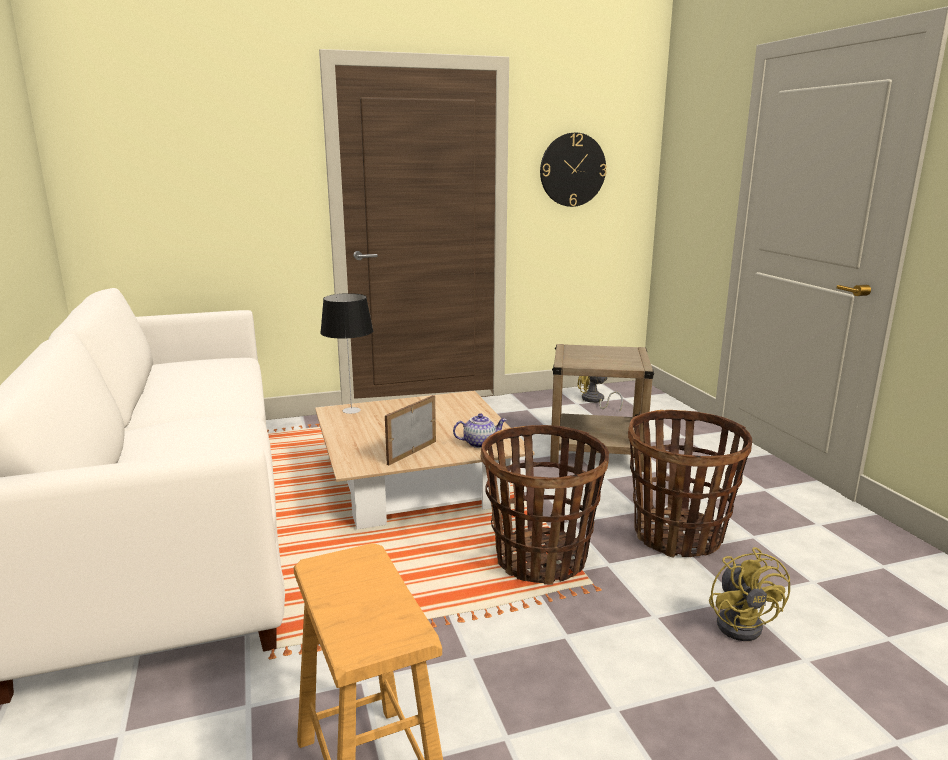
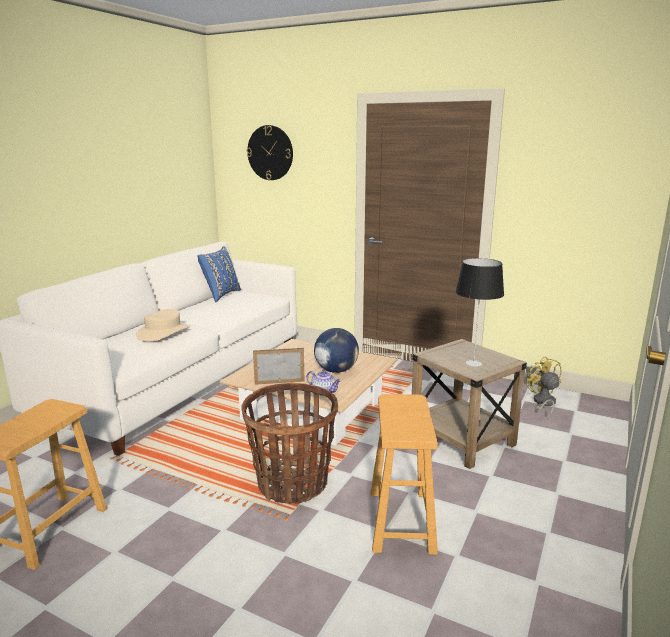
camera: 45 degrees right, 0 degrees up
table lamp [320,293,373,414] -> table lamp moved to [456,258,504,367]
wall clock [540,133,607,207] -> wall clock moved to [247,125,293,180]
basket [628,410,752,558] -> brown stool [370,394,438,555]
yellow fan [709,547,790,641] -> none
none -> beige hat [136,309,190,342]
none -> blue pillow [197,246,241,302]
none -> globe [314,328,359,373]

